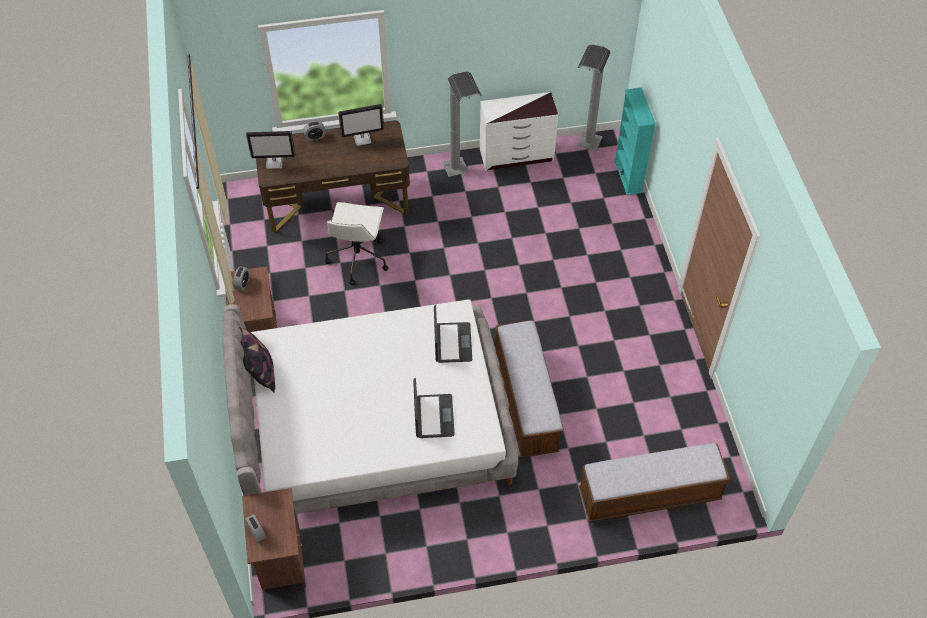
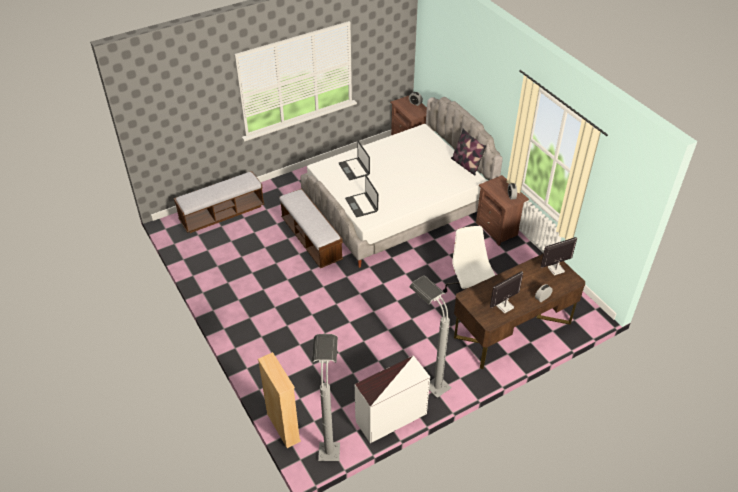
camera: 160 degrees right, 10 degrees down
turquoise bookcase [614,87,656,195] -> beige bookcase [258,352,301,448]

